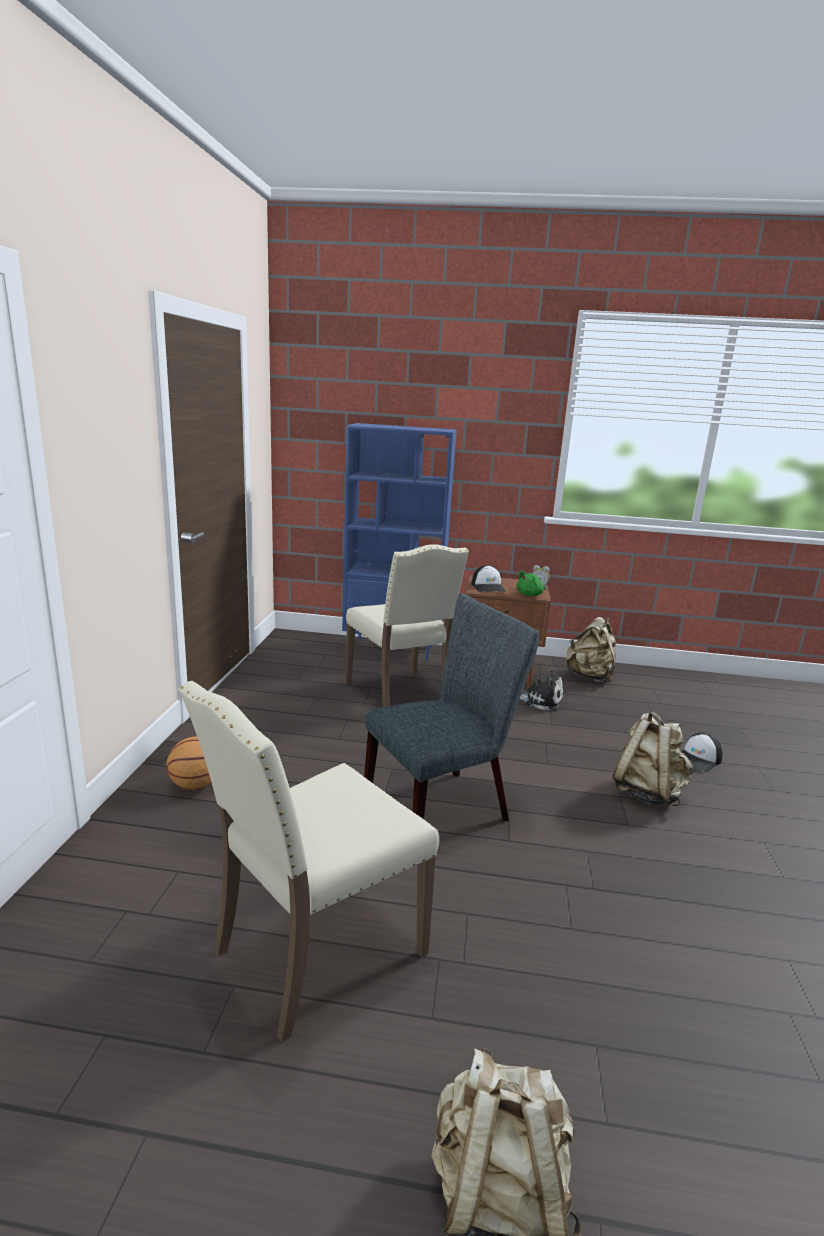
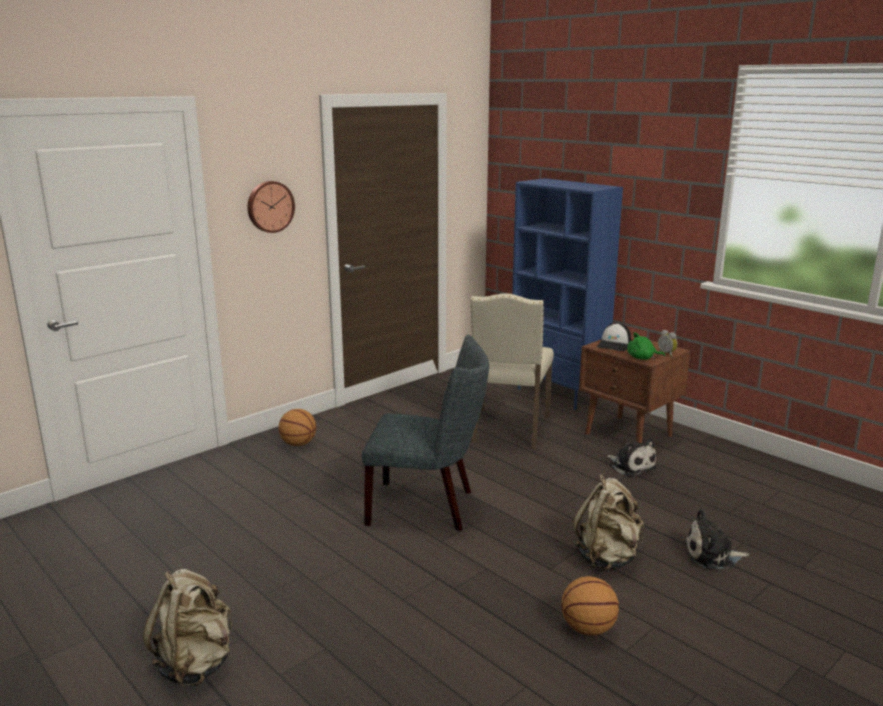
camera: 40 degrees right, 0 degrees up
beige chair [178,681,440,1043] -> none
beige backpack [566,617,616,684] -> none
cap [681,733,723,772] -> plush toy [684,509,749,569]
none -> wall clock [247,181,295,233]
none -> basketball [561,576,619,636]

